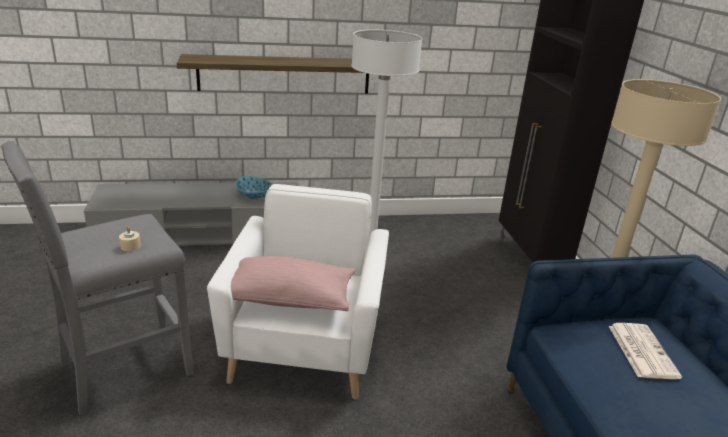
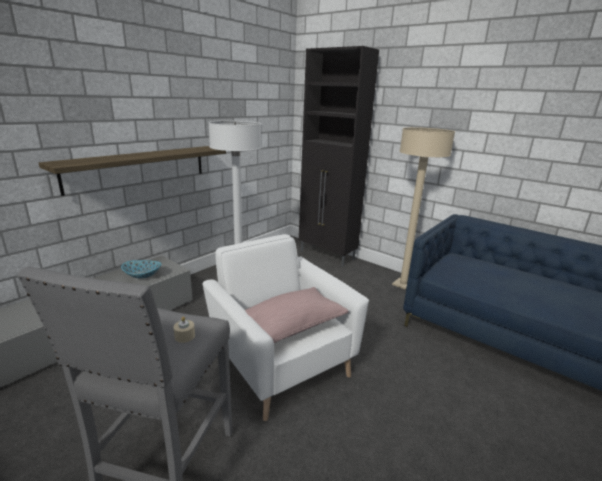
camera: 40 degrees left, 5 degrees down
newspaper [609,323,682,379] -> none

